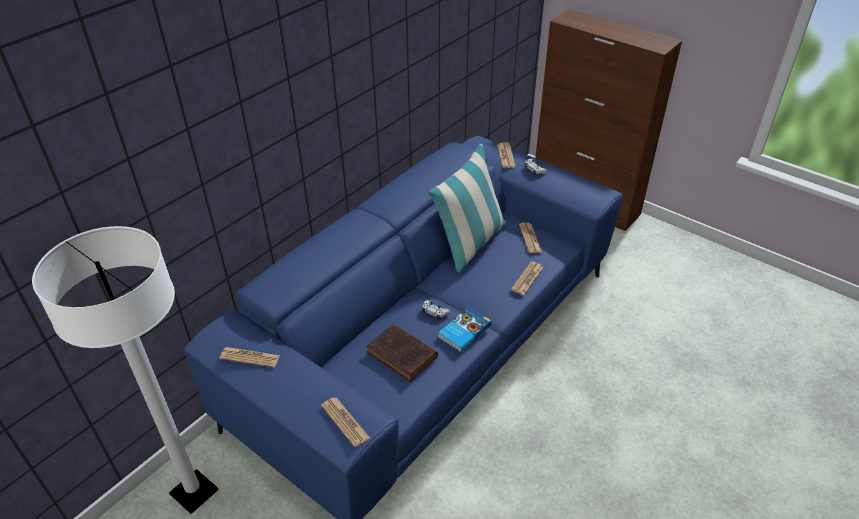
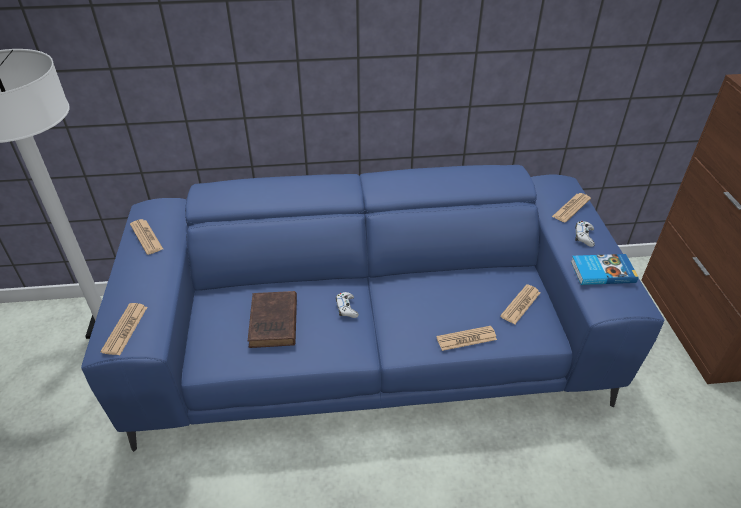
camera: 45 degrees right, 0 degrees up
pillow [428,144,506,273] -> none
book [438,307,492,352] -> book moved to [571,254,638,285]

